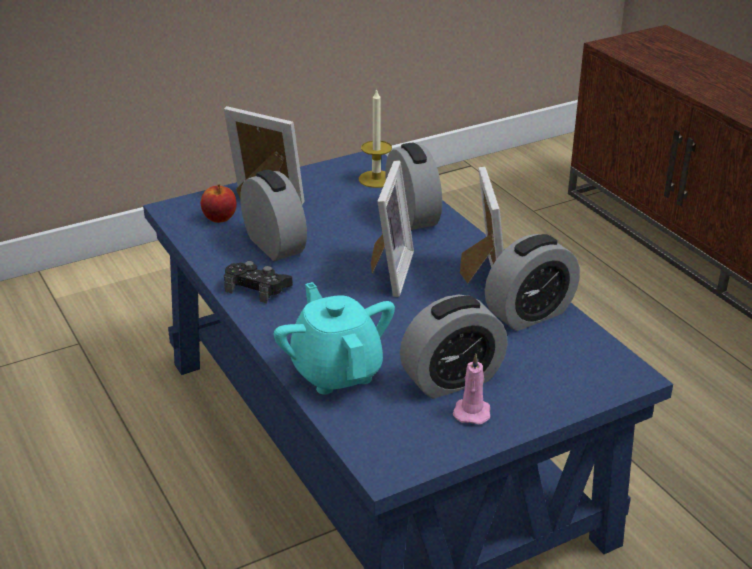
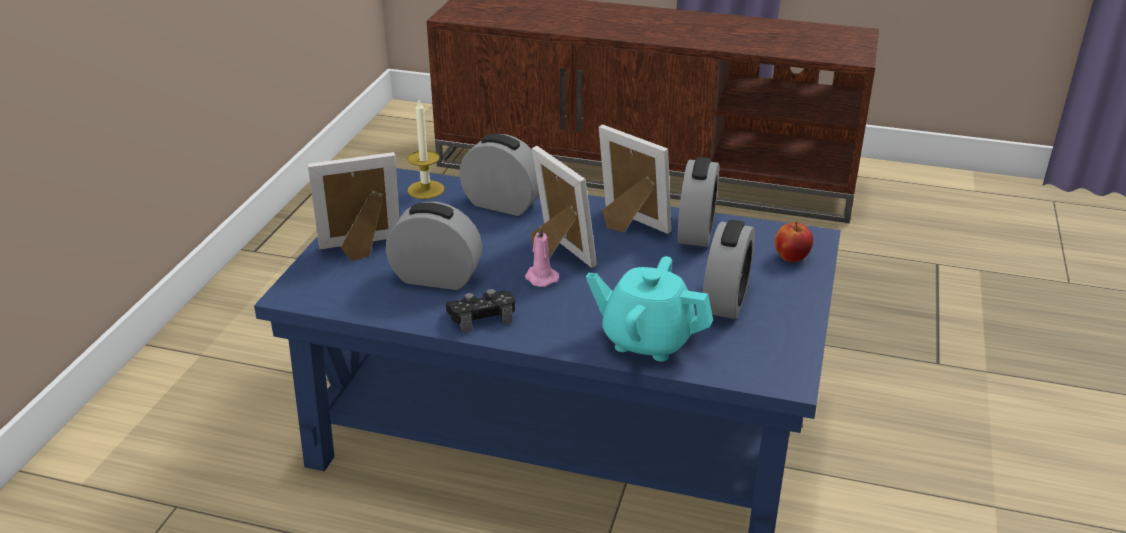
camera: 45 degrees left, 0 degrees up
apple [201,184,237,223] -> apple moved to [775,221,813,262]
pink candle [453,353,490,425] -> pink candle moved to [525,225,559,287]

